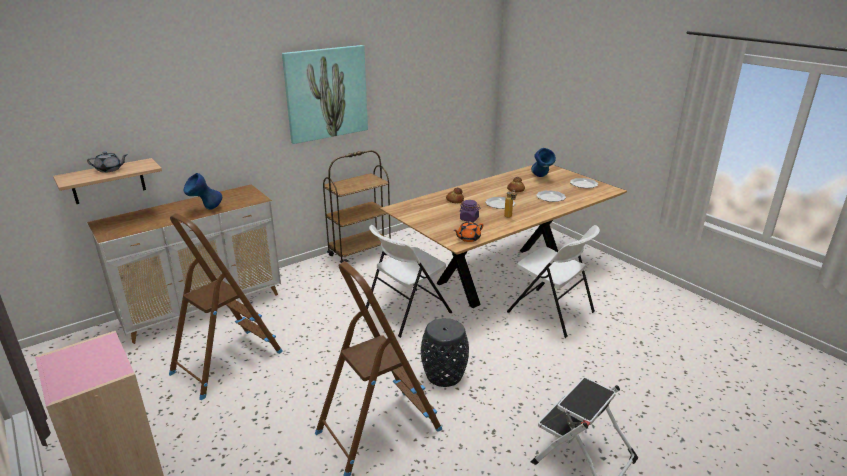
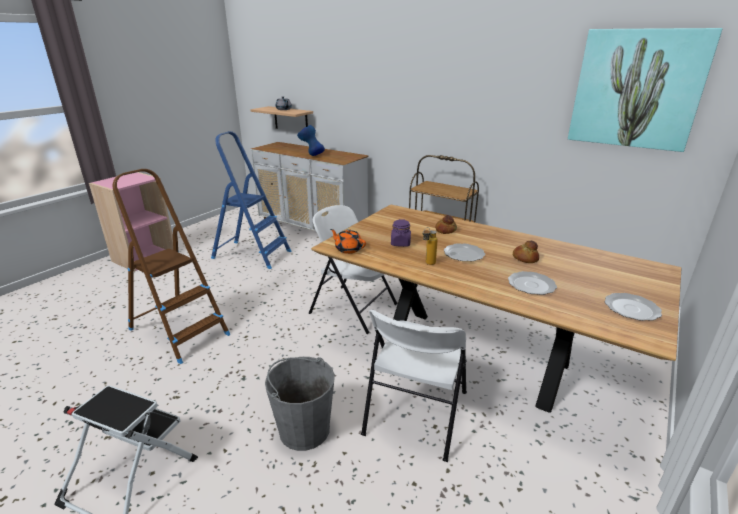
camera: 70 degrees right, 0 degrees up
brown step ladder [169,213,283,400] -> blue step ladder [211,131,292,269]
picture [282,45,368,144] -> picture moved to [568,28,723,152]
black stool [421,318,469,387] -> none
blue vase [531,148,556,177] -> none
none -> grey bucket [265,357,335,451]

